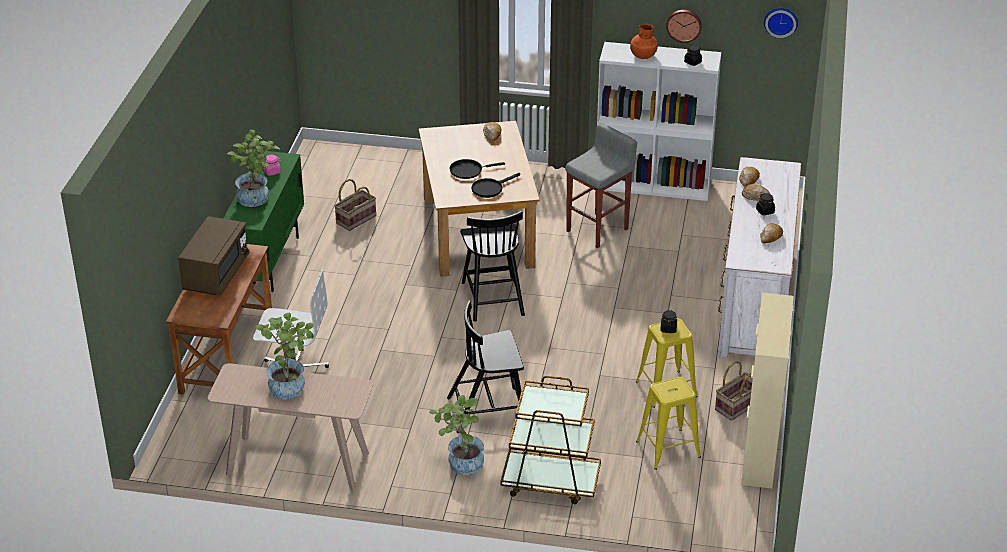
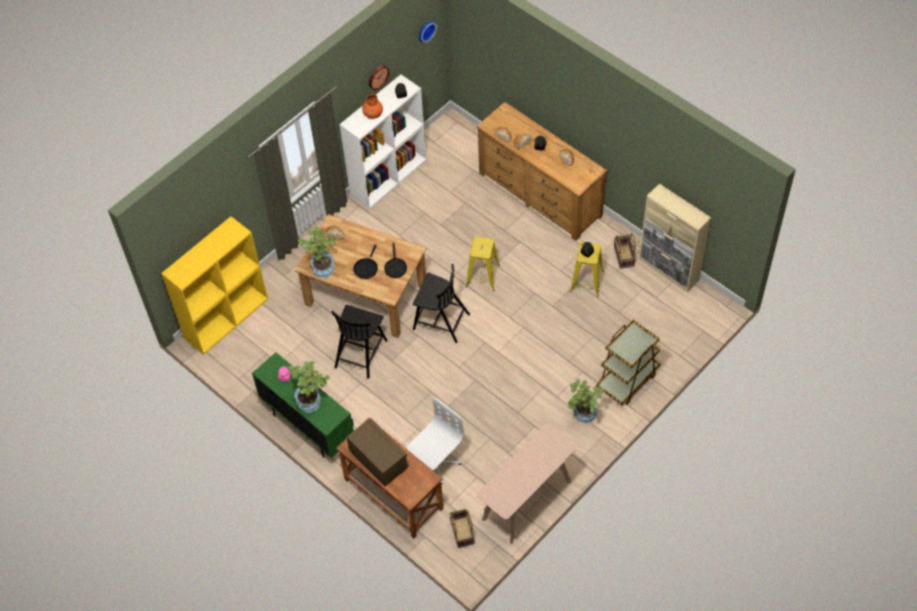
camera: 55 degrees left, 20 degrees up
potted plant [255,313,314,400] -> potted plant moved to [298,226,335,278]
basket [334,179,376,231] -> basket moved to [449,509,474,548]
black chair [447,301,524,433] -> black chair moved to [331,305,388,379]
grey stool [565,124,637,248] -> none
yellow stool [636,377,701,470] -> yellow stool moved to [466,237,500,291]
white dresser [718,157,802,358] -> brown dresser [476,102,608,241]
none -> yellow bookcase [161,216,268,355]

